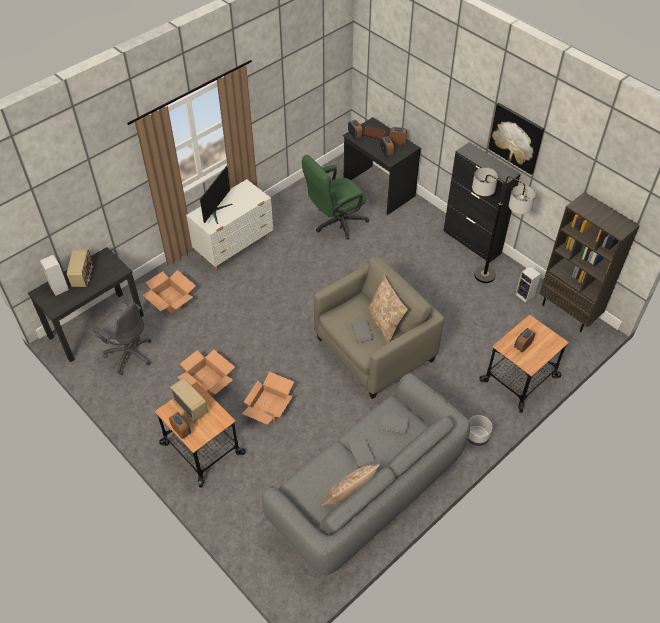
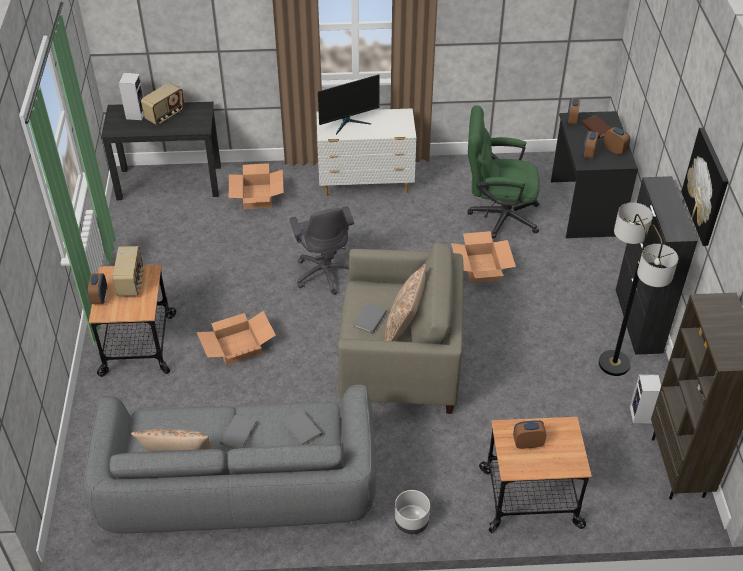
camera: 40 degrees right, 5 degrees down
grey office chair [93,299,151,375] -> grey office chair moved to [290,206,354,295]
cardboard box [178,350,235,396] -> cardboard box moved to [451,231,516,283]

